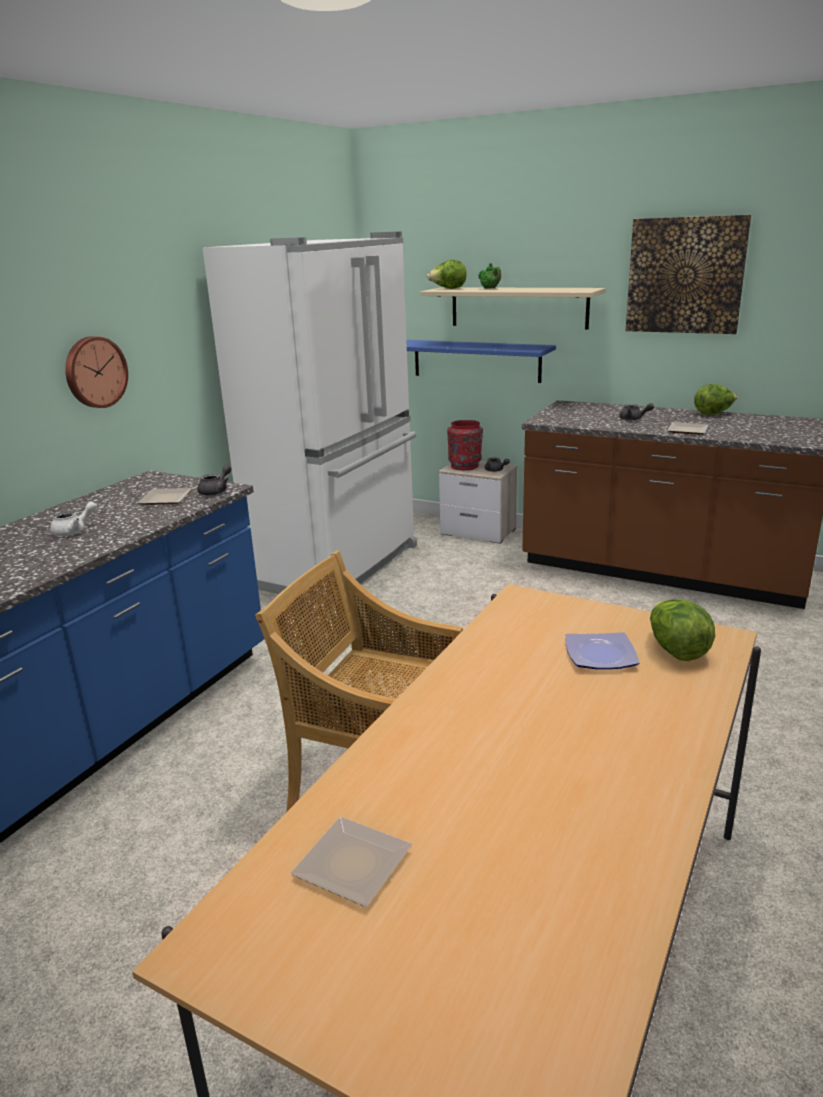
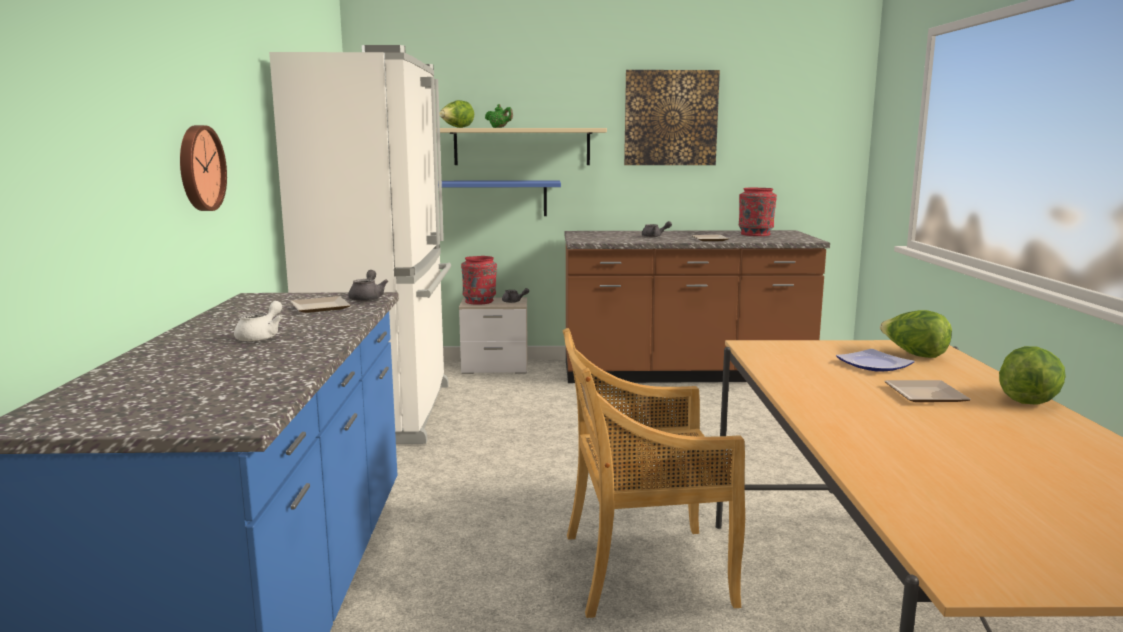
camera: 30 degrees left, 10 degrees down
plate [291,817,412,907] -> plate moved to [884,380,971,402]
lettuce [694,384,737,415] -> lettuce moved to [999,346,1066,405]
none -> red vase [739,188,777,236]

